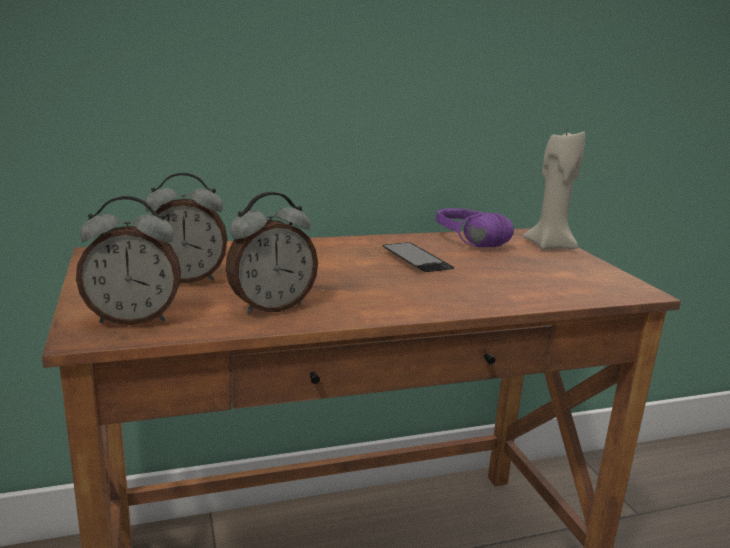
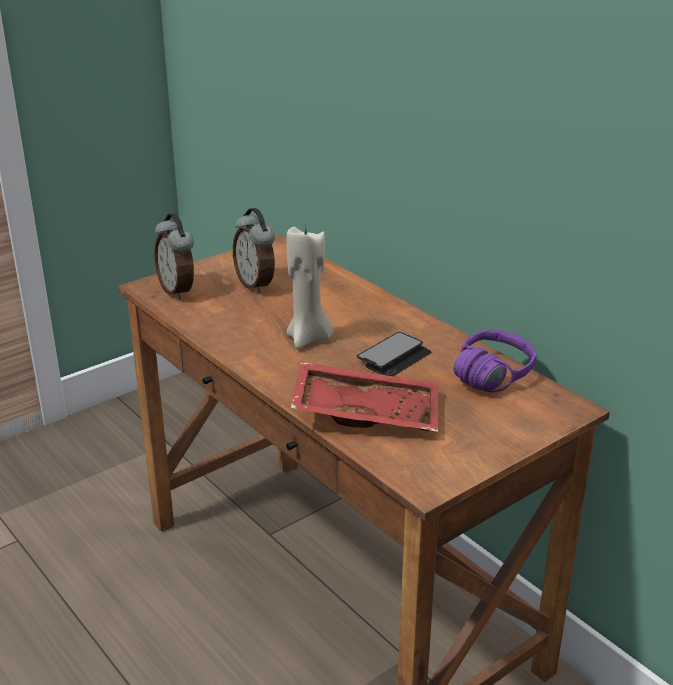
camera: 70 degrees right, 10 degrees up
alarm clock [225,192,318,315] -> none
beige candle [523,127,585,250] -> beige candle moved to [286,224,333,349]
none -> red tray [291,362,438,432]

